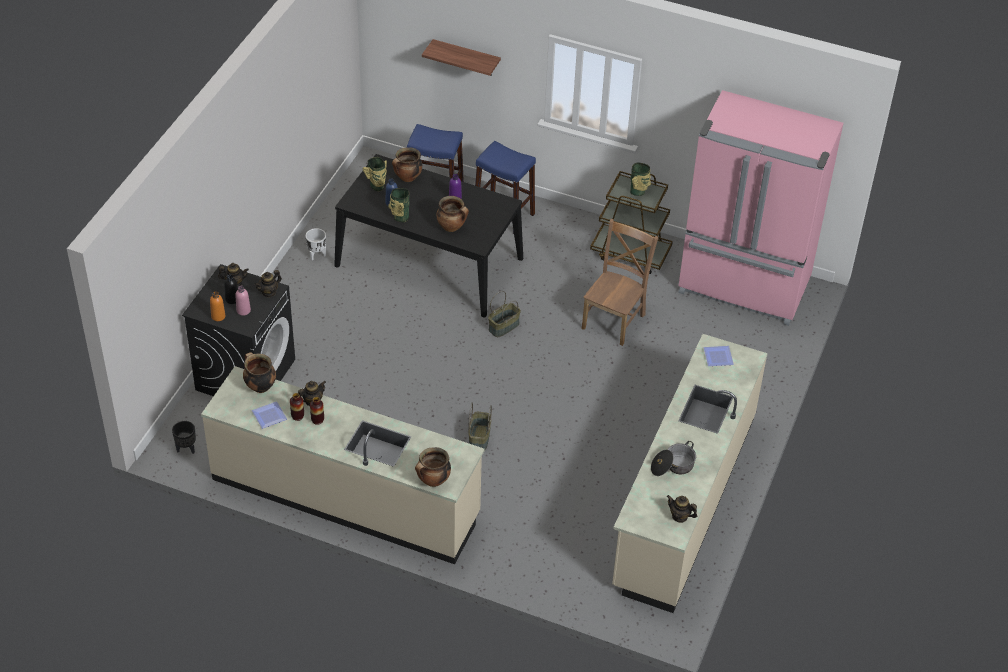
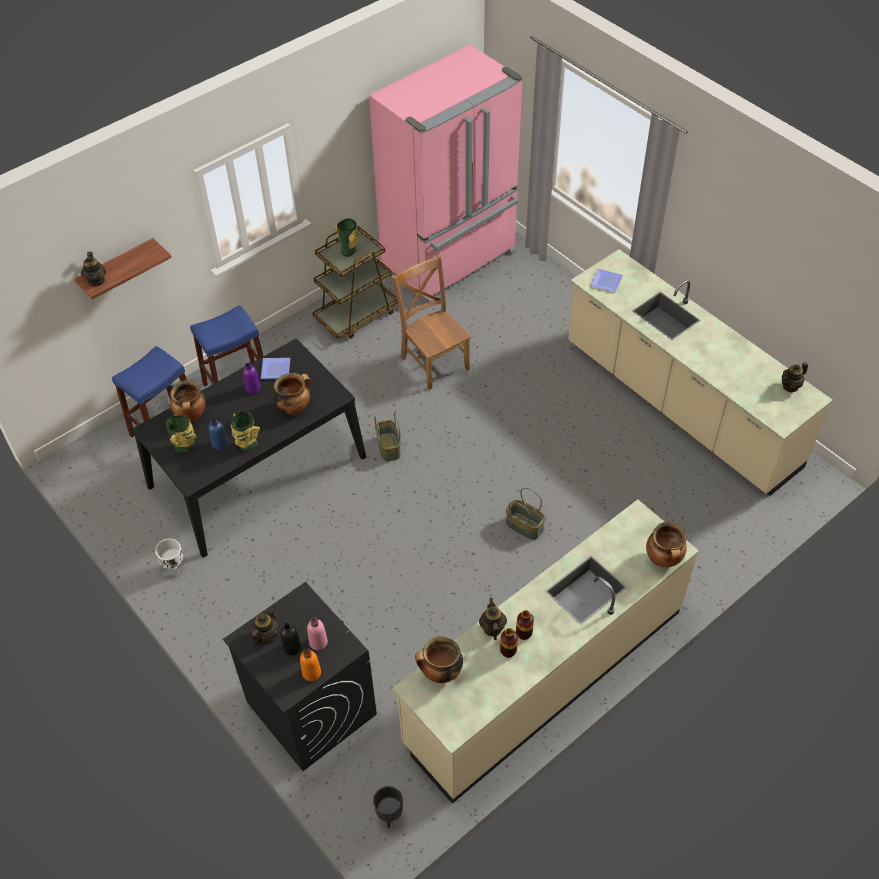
camera: 60 degrees left, 5 degrees up
plate [252,401,287,429] -> plate moved to [261,358,290,379]
teapot [254,270,282,298] -> teapot moved to [81,251,106,286]
cooking pot [651,441,696,476] -> none

